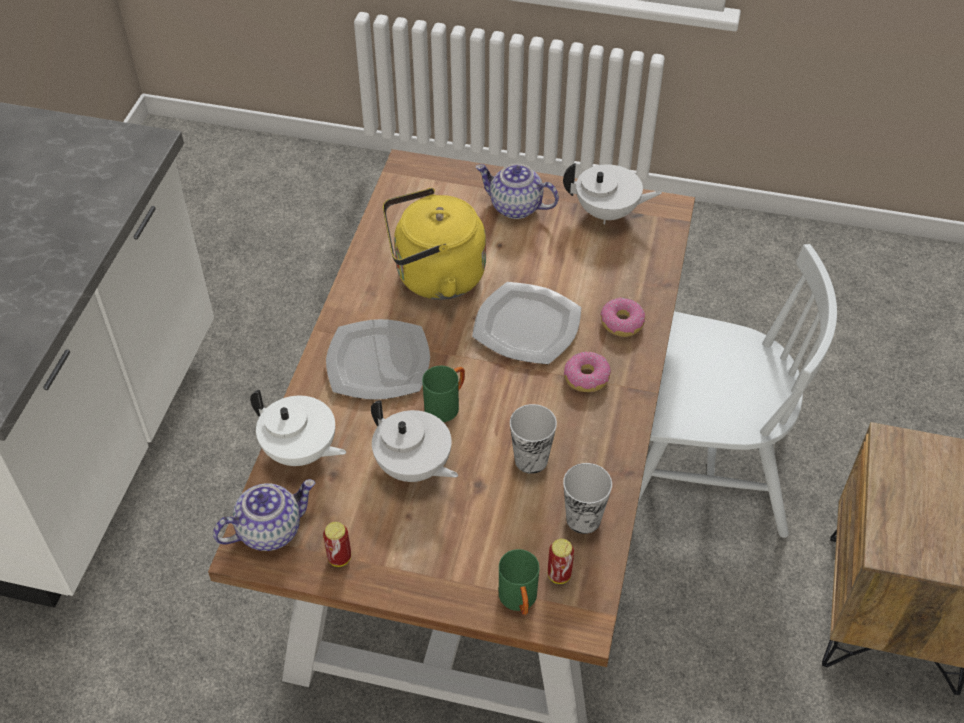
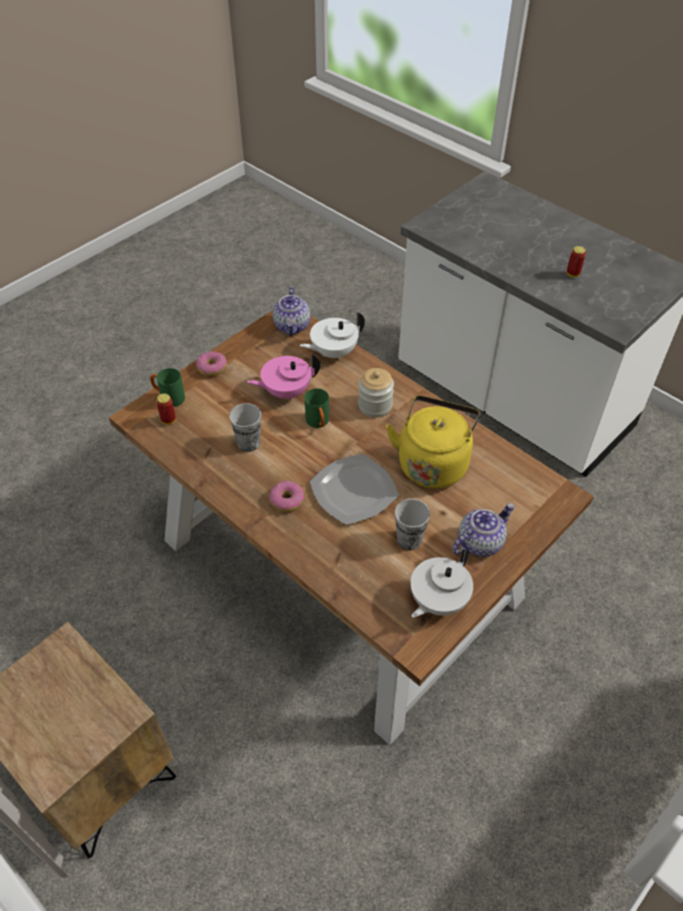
camera: 120 degrees right, 0 degrees up
can [323,522,351,567] -> can moved to [567,246,586,277]
plate [326,319,430,400] -> jar [358,368,394,418]
white teapot [371,400,458,482] -> pink teapot [247,354,320,400]
cup [563,463,612,534] -> cup moved to [395,499,430,550]
donut [601,298,645,337] -> donut moved to [196,351,227,376]
white chair [638,244,837,538] -> none

